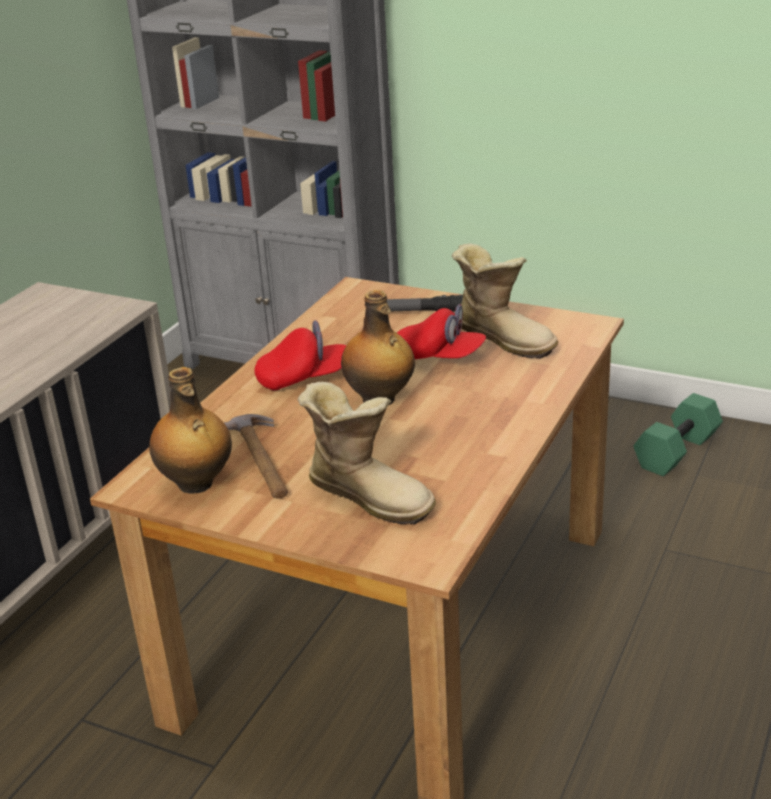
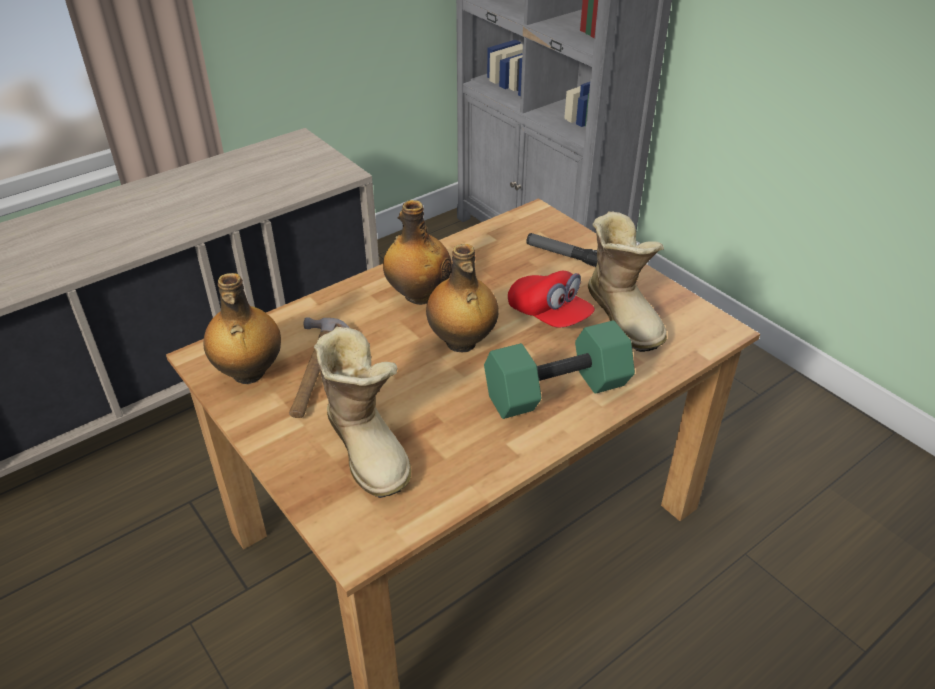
camera: 25 degrees right, 10 degrees up
red cap [254,320,346,390] -> bottle [383,200,452,305]
green dumbbell [633,393,723,476] -> green dumbbell moved to [484,320,635,419]

